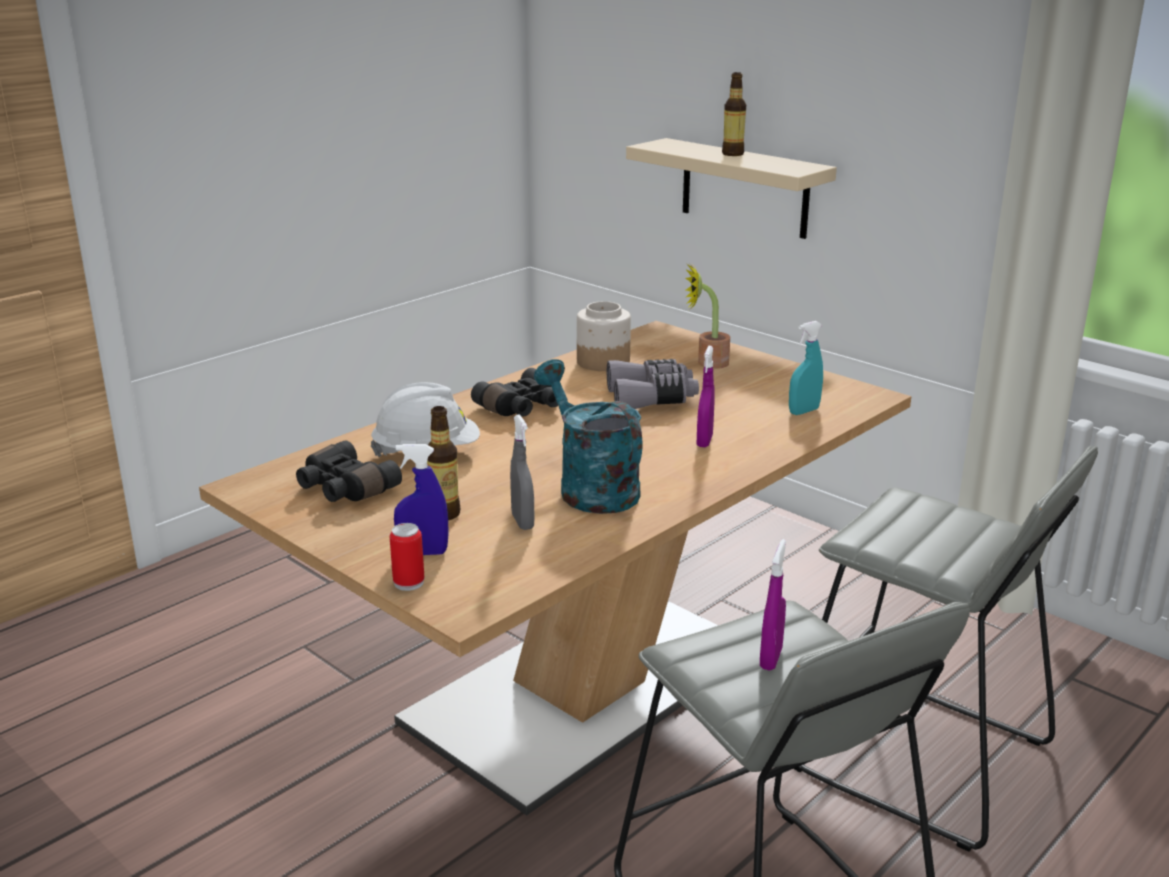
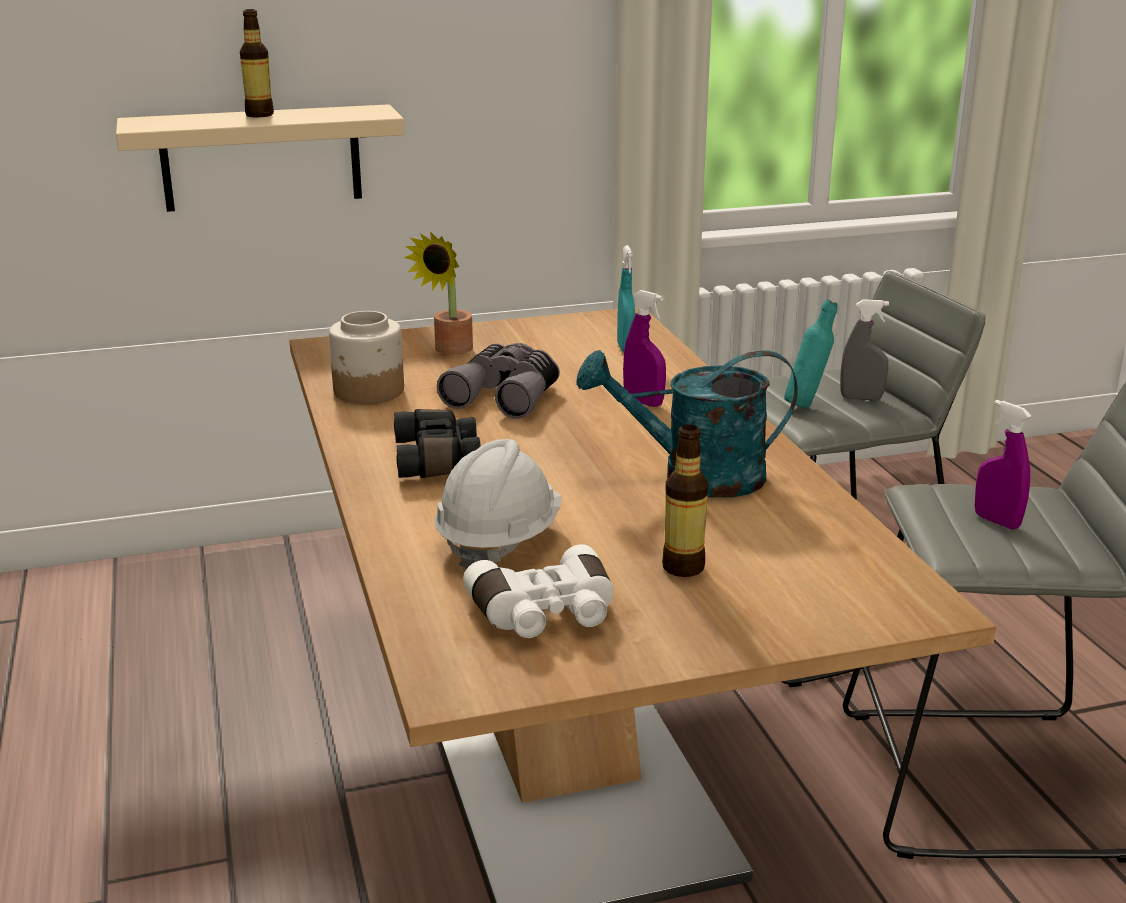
camera: 60 degrees left, 0 degrees up
black binoculars [296,440,402,502] -> white binoculars [463,544,613,638]
can [390,523,424,591] -> none
blue spray bottle [394,444,449,555] -> none
grey spray bottle [510,414,535,530] -> grey spray bottle moved to [840,299,889,400]
none -> turquoise bottle [784,300,838,408]

